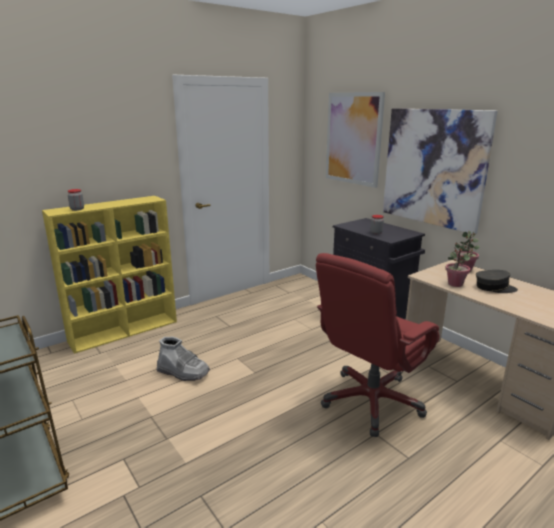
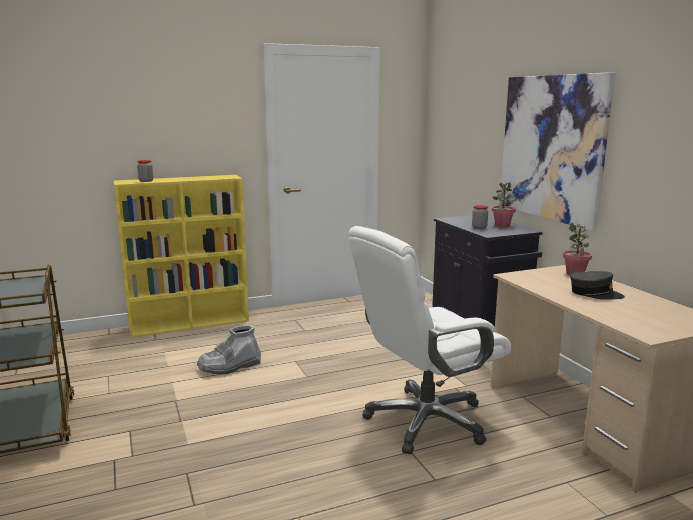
camera: 15 degrees right, 5 degrees down
grey boot [157,337,210,381] -> grey boot turned 105 degrees clockwise [197,325,261,374]
red office chair [316,253,439,437] -> white office chair [349,226,511,454]
picture [326,92,385,188] -> none
potted plant [445,241,470,287] -> potted plant moved to [492,182,516,227]

